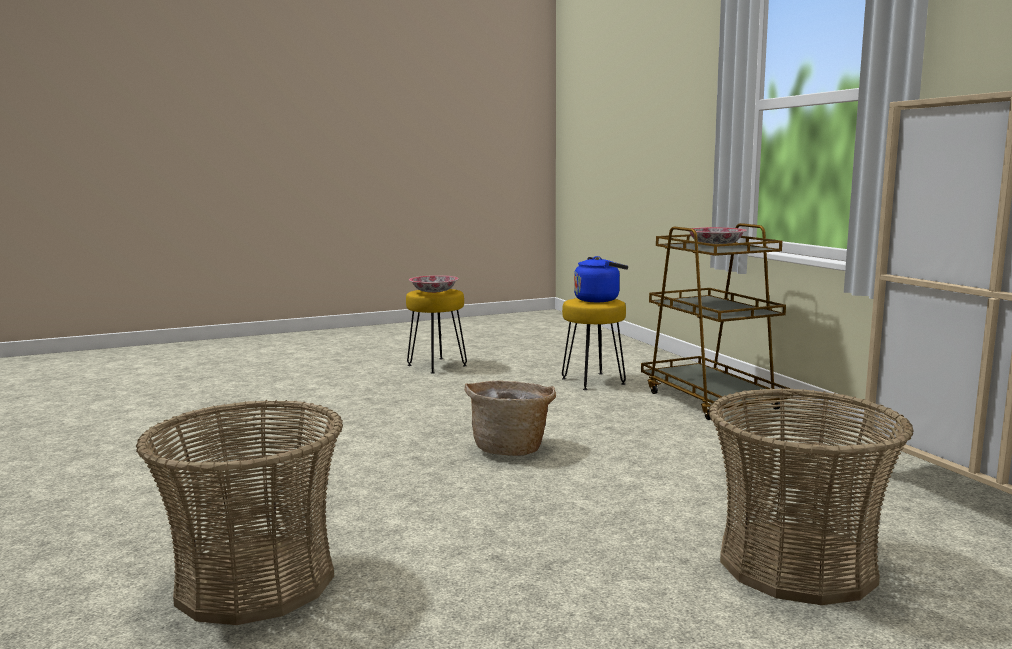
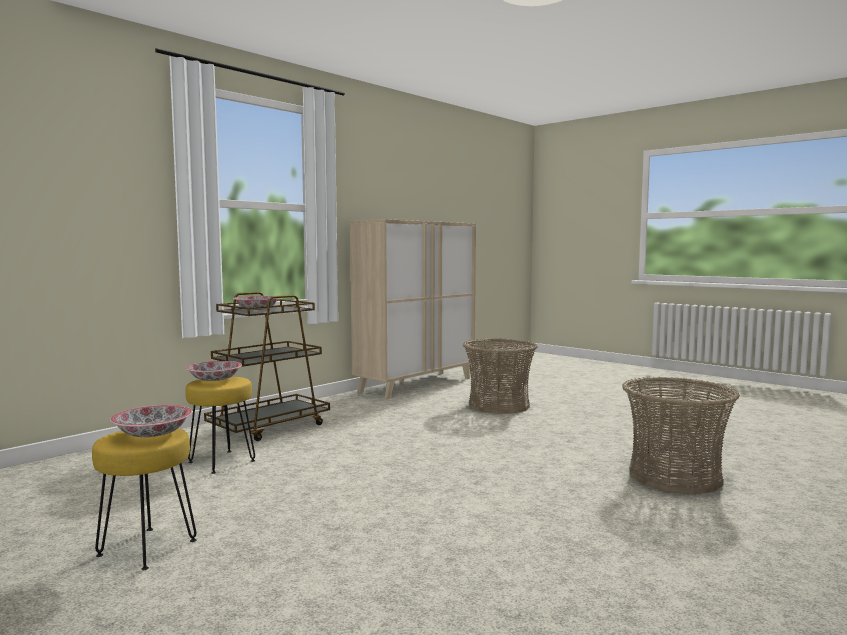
camera: 115 degrees left, 5 degrees down
basket [464,381,556,456] -> none
blue kettle [574,256,628,302] -> bowl [186,361,242,381]

